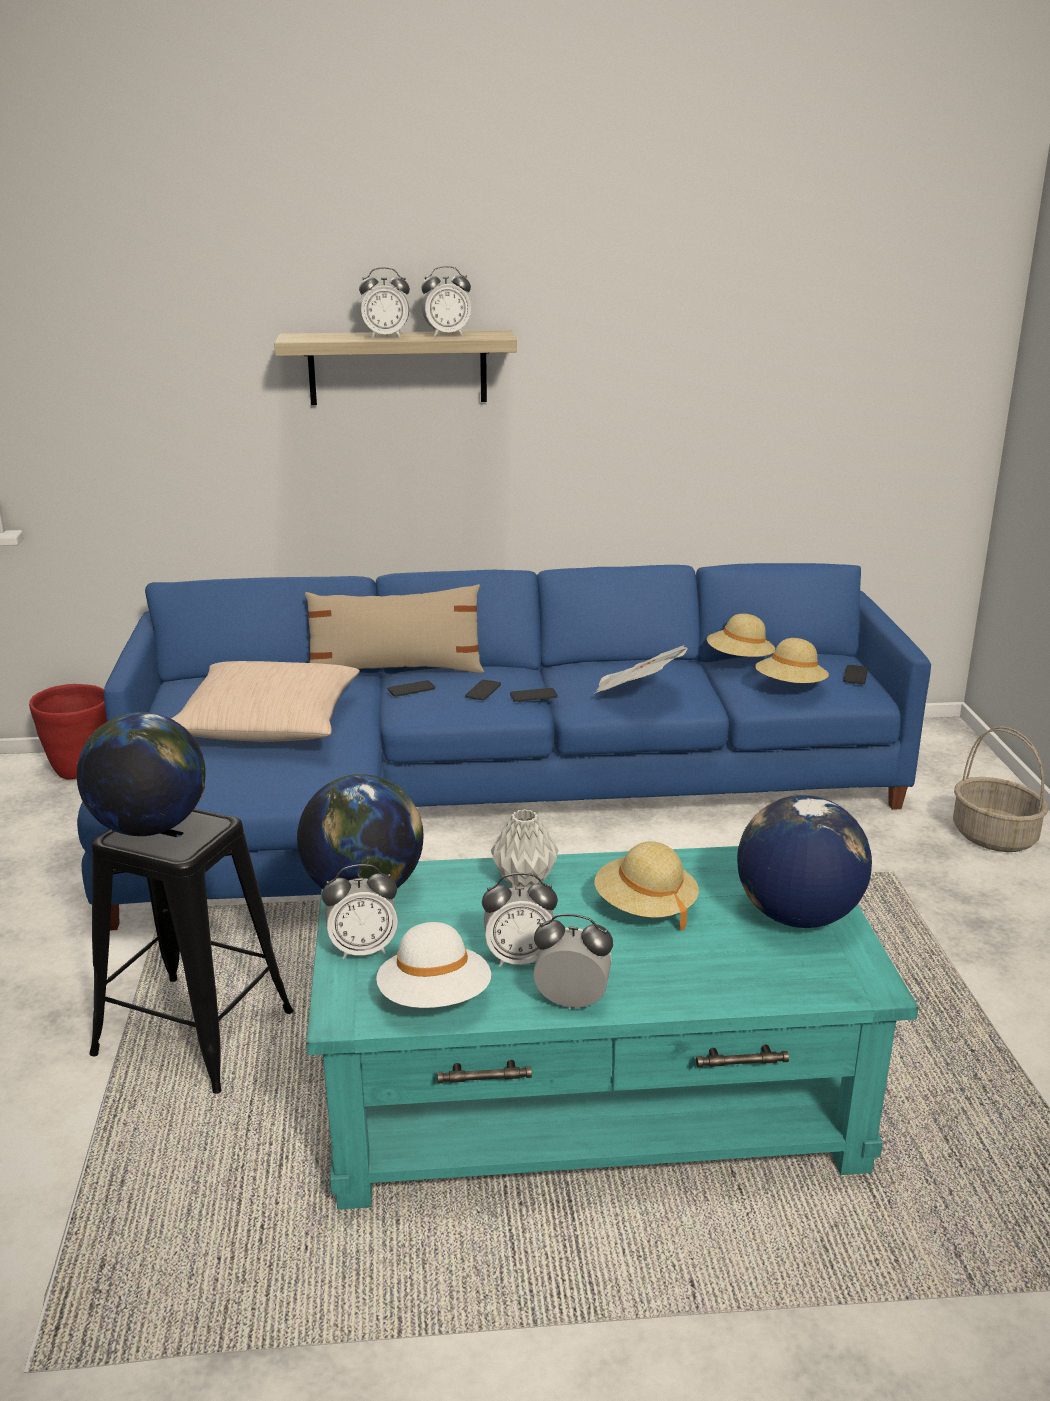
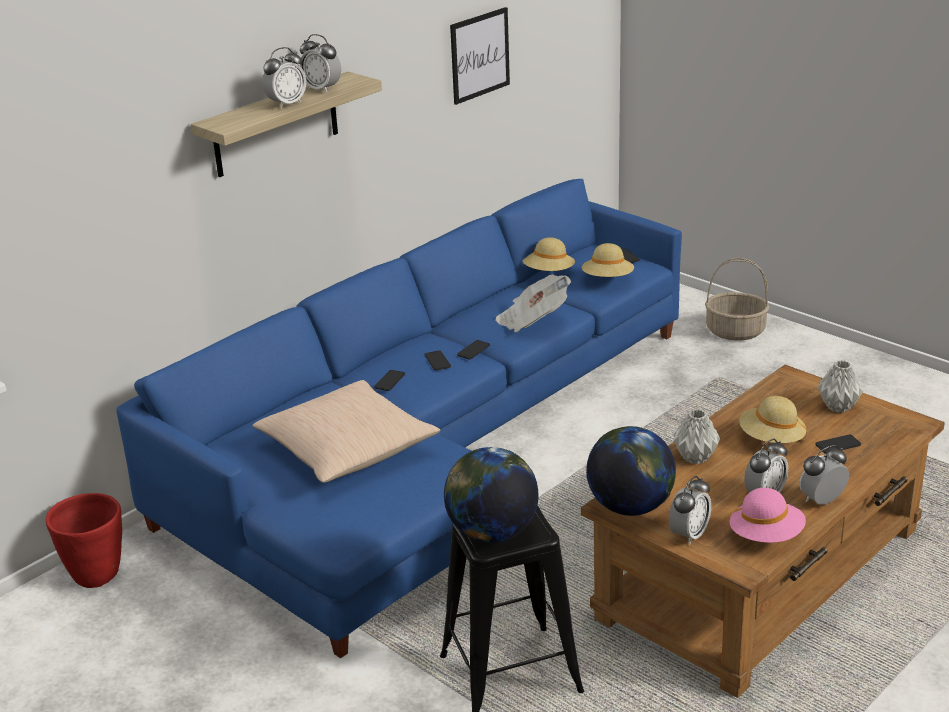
camera: 40 degrees left, 5 degrees up
beige pillow [305,584,484,673] -> none
turquoise coffee table [306,846,918,1210] -> brown coffee table [581,365,945,698]
white hat [376,922,491,1008] -> pink hat [730,488,806,543]
alarm clock [421,266,471,336] -> alarm clock turned 90 degrees clockwise [300,34,341,93]
globe [737,795,872,928] -> grey vase [818,360,863,413]
none -> picture [450,7,510,105]
none -> phone [815,435,861,454]

